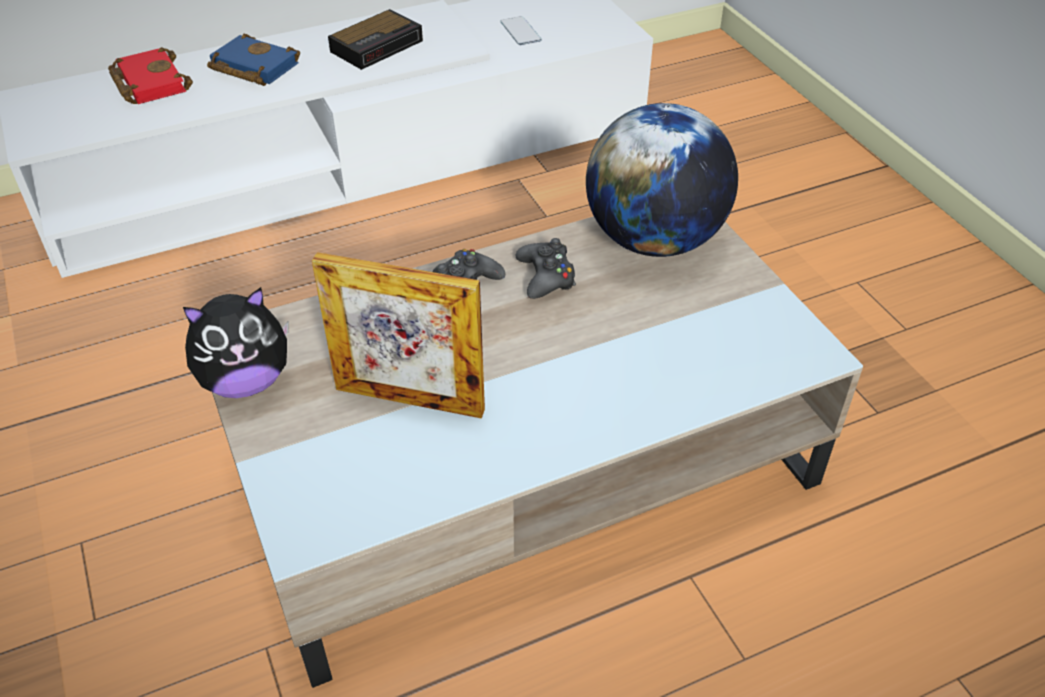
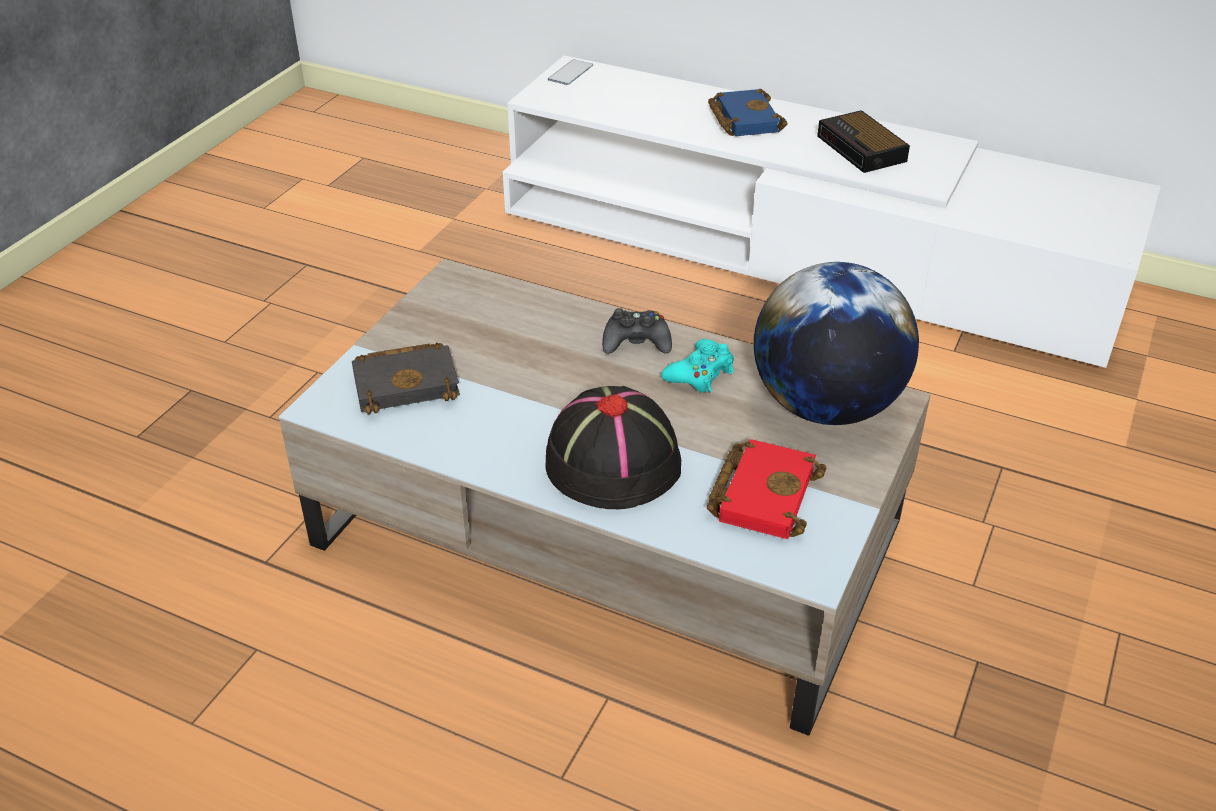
camera: 50 degrees right, 5 degrees down
red book [108,47,193,104] -> red book moved to [706,439,827,539]
plush toy [183,287,289,398] -> none
picture frame [312,252,485,418] -> none
alarm clock [328,9,423,70] -> alarm clock turned 60 degrees clockwise [817,110,910,173]
phone [500,16,542,45] -> phone moved to [548,59,593,85]
black game controller [516,238,576,299] -> turquoise game controller [661,339,734,393]
none -> black book [352,342,460,414]
none -> black hat [546,386,681,509]

